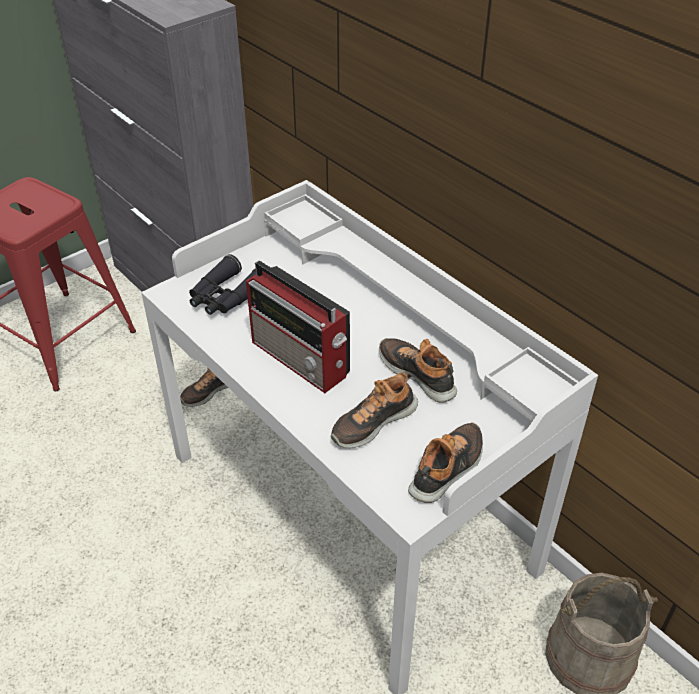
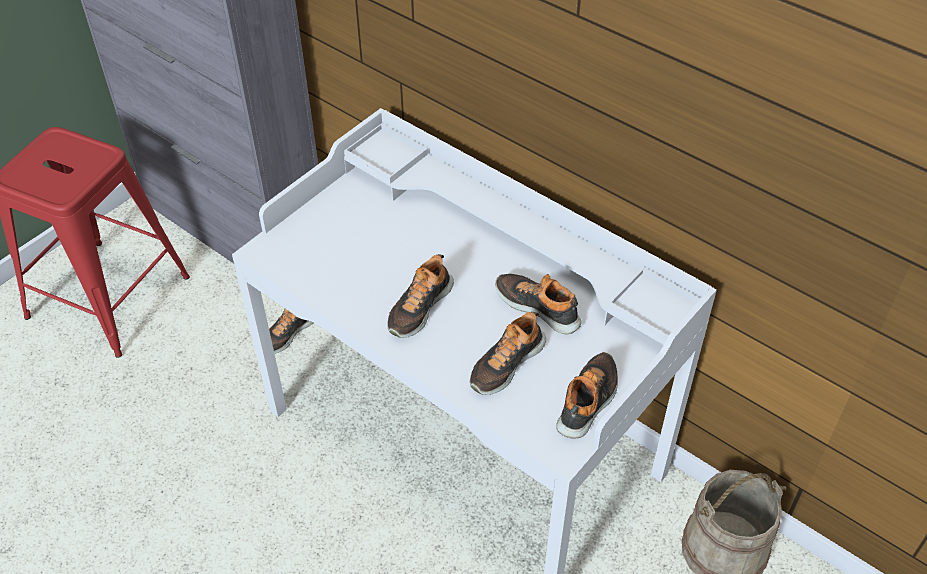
camera: 10 degrees left, 5 degrees up
black binoculars [189,254,256,315] -> none
radio [246,260,350,393] -> shoe [387,254,454,338]

